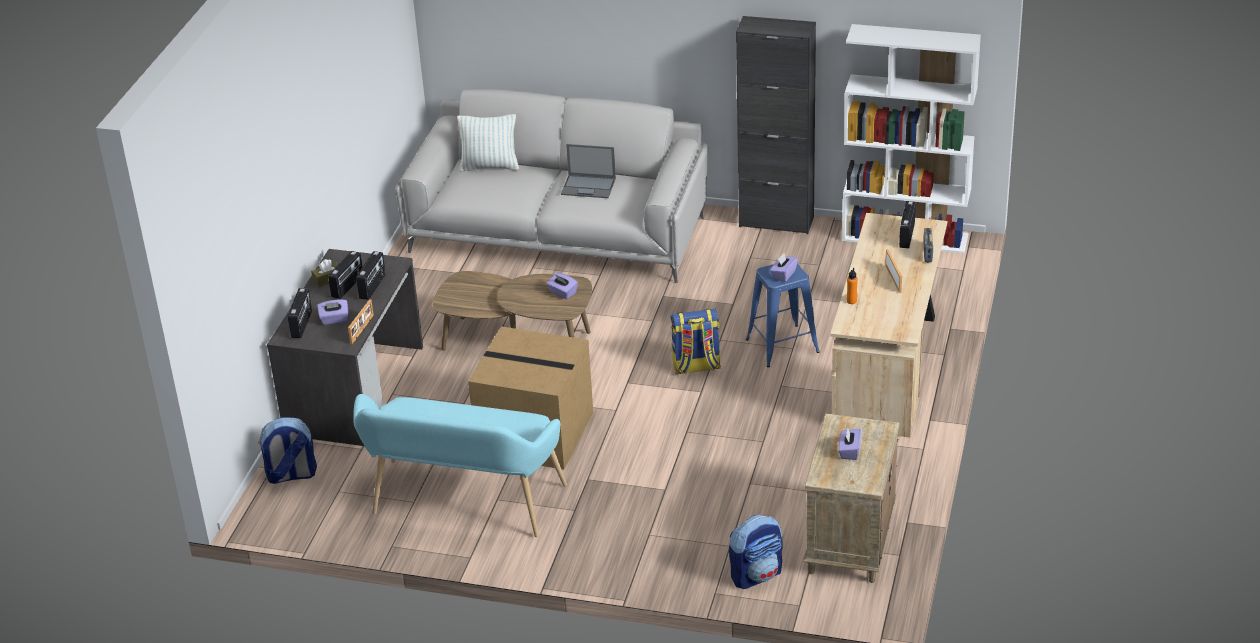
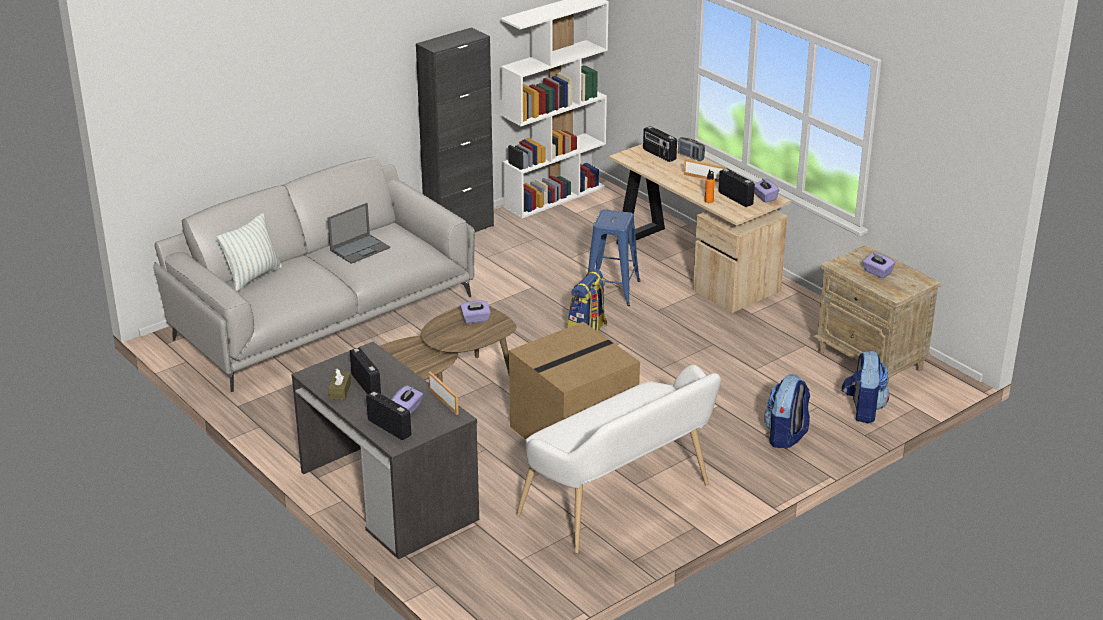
camera: 55 degrees left, 5 degrees down
backpack [258,417,317,484] -> backpack moved to [764,375,810,449]
turquoise bench [353,394,567,537] -> white bench [516,365,721,553]
radio [356,251,386,300] -> radio moved to [718,168,755,207]
purple tissue box [770,253,798,282] -> purple tissue box moved to [754,178,779,202]

